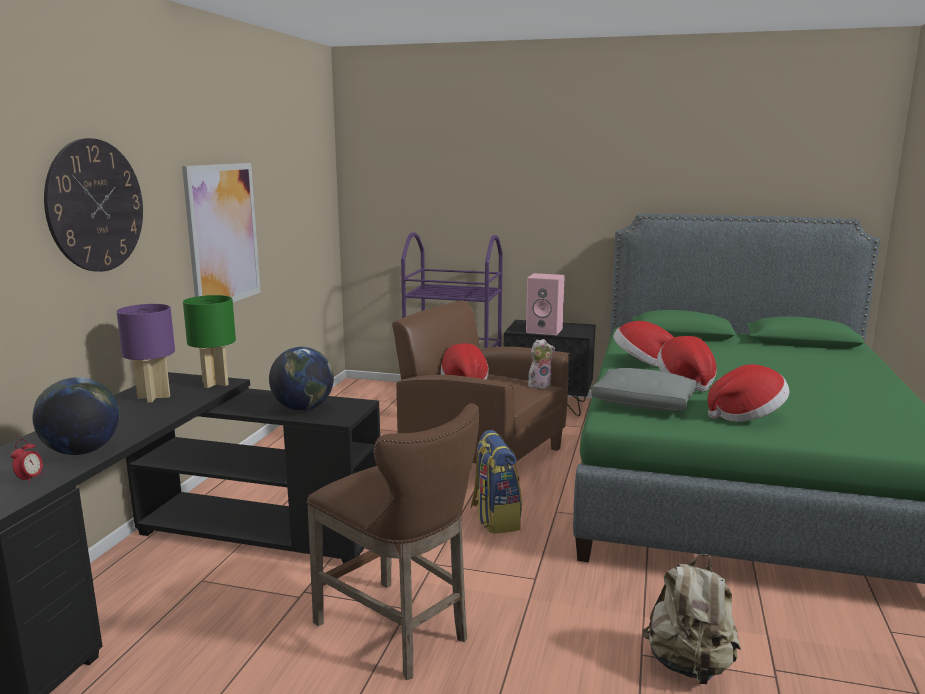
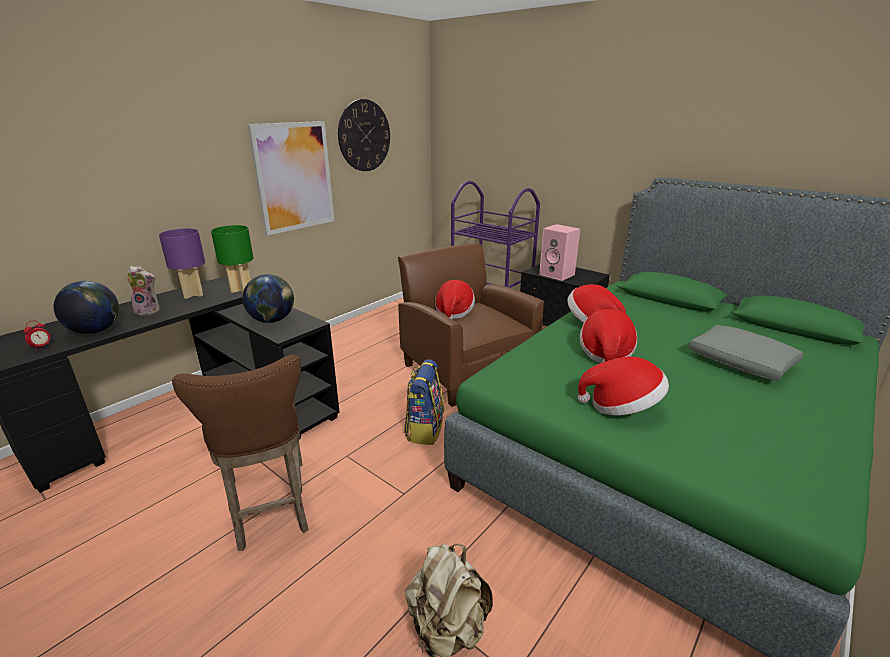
camera: 25 degrees right, 10 degrees up
wall clock [44,138,143,272] -> wall clock moved to [338,99,390,171]
plush toy [528,339,555,389] -> plush toy moved to [127,266,160,316]
grey pillow [591,368,697,411] -> grey pillow moved to [689,325,803,381]

